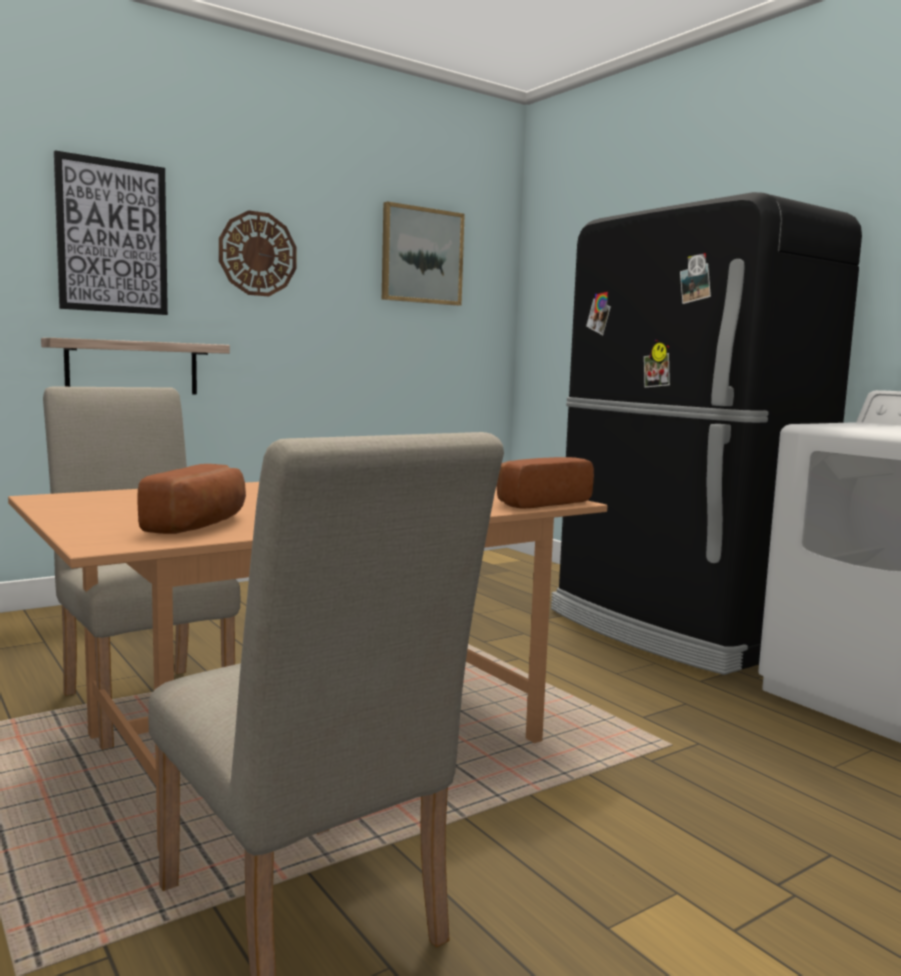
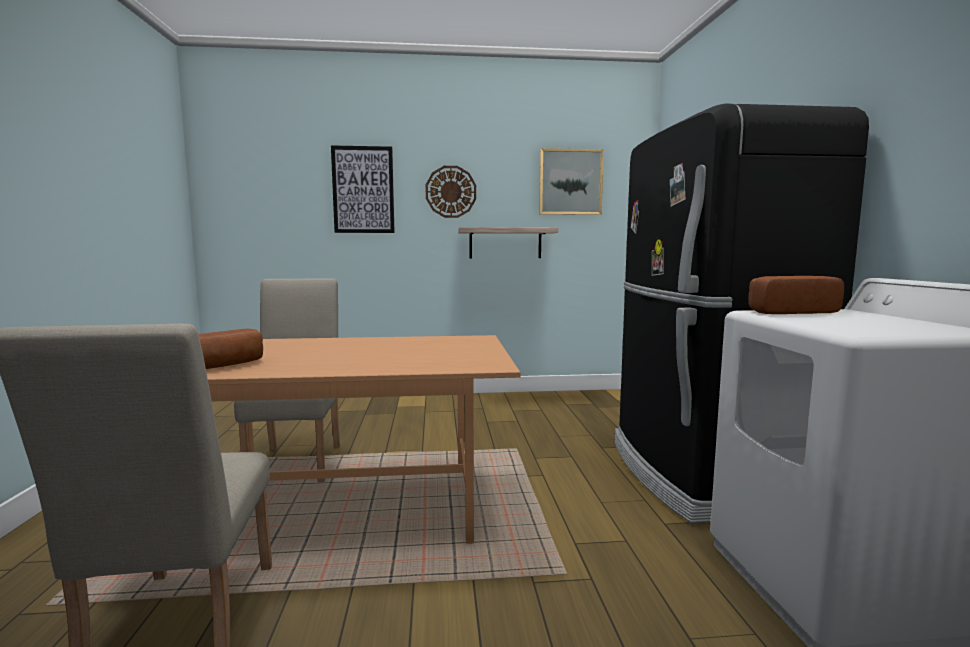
camera: 30 degrees right, 0 degrees up
shelf [41,338,230,394] -> shelf moved to [458,227,558,258]
bread [496,457,594,508] -> bread moved to [749,276,844,314]

